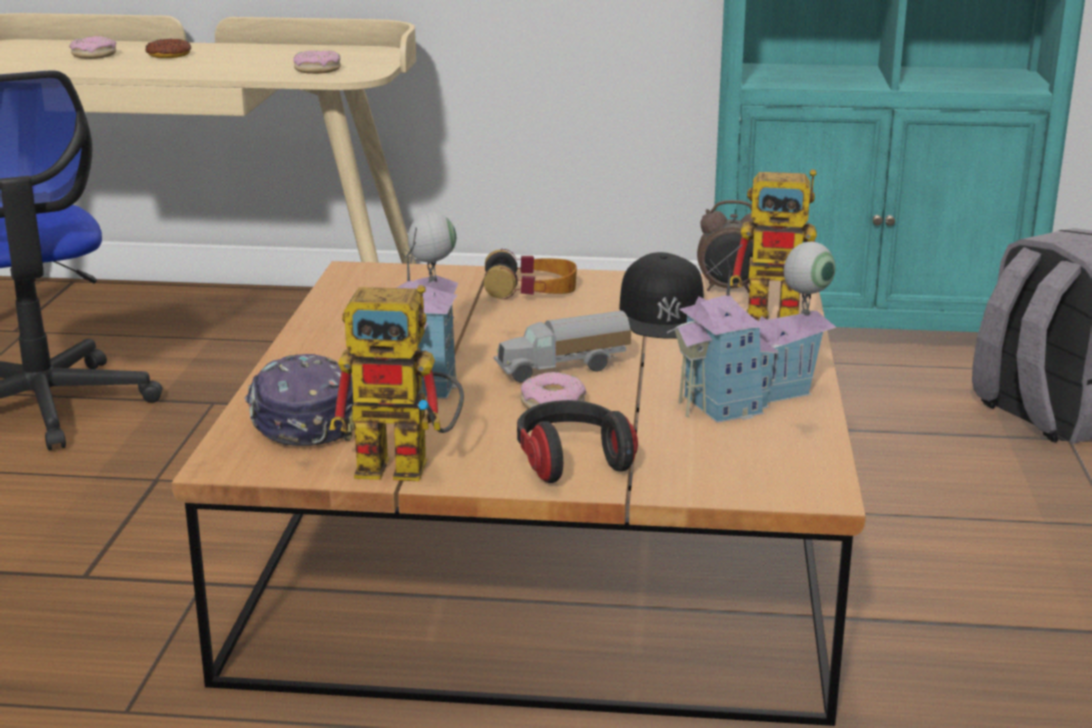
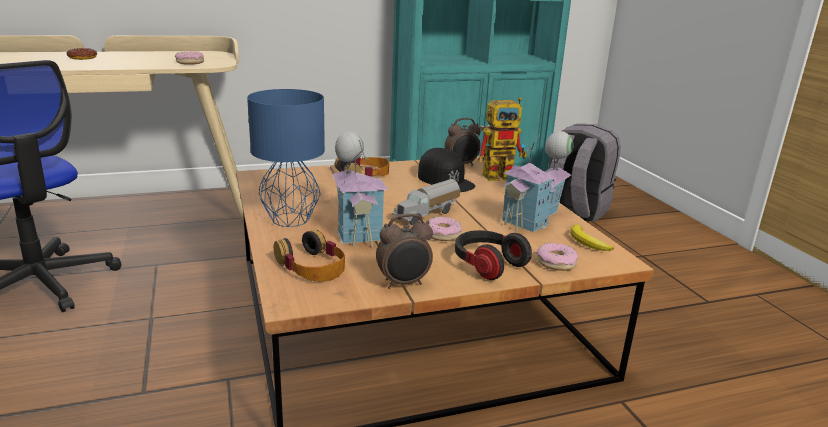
camera: 25 degrees left, 0 degrees up
donut [70,36,116,59] -> donut moved to [536,243,578,271]
cap [245,354,355,446] -> headphones [274,230,345,282]
toy robot [329,285,464,481] -> alarm clock [376,213,433,289]
none -> blue table lamp [247,89,325,227]
none -> banana [570,225,614,251]

